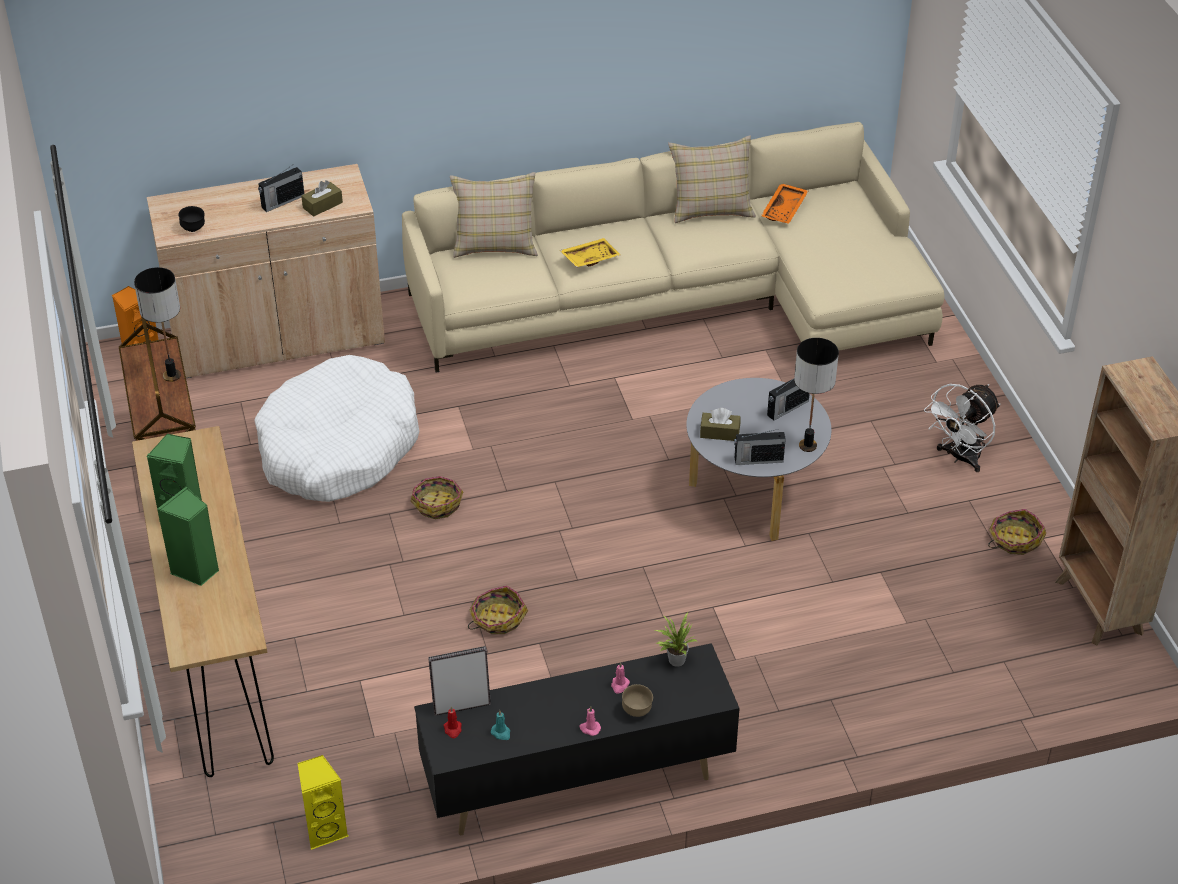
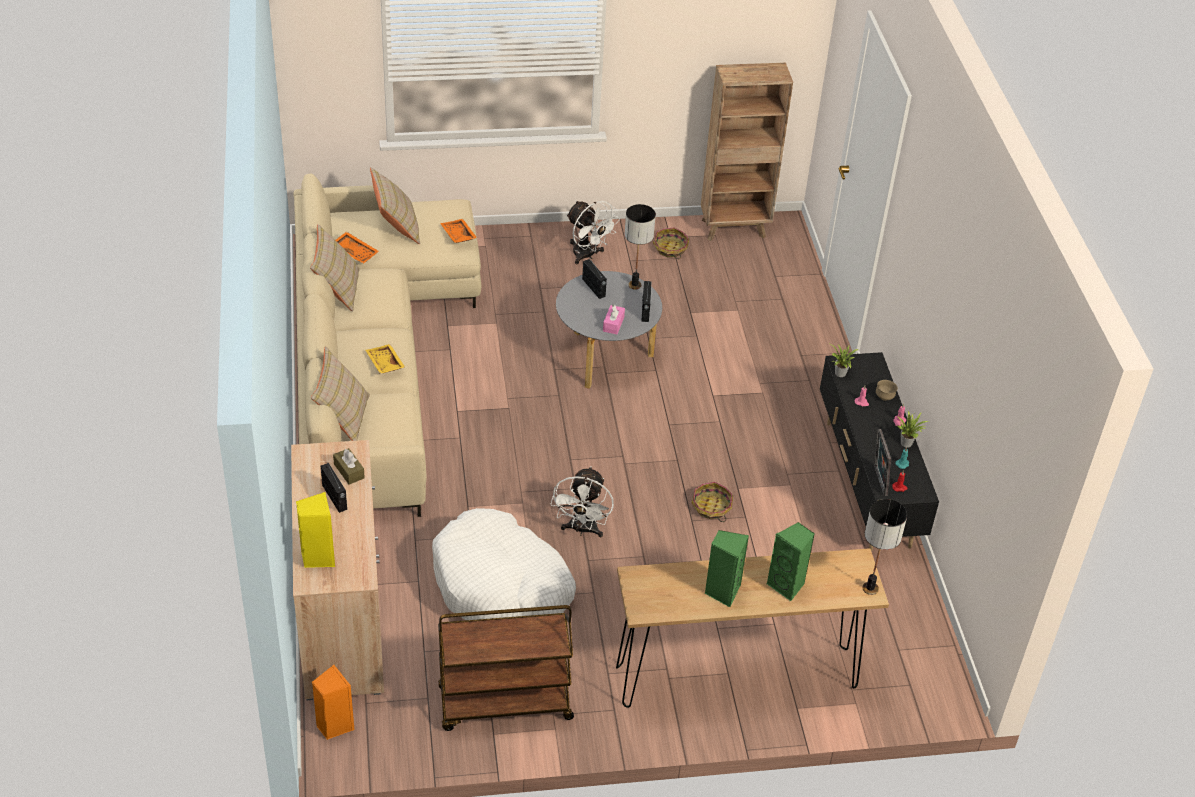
camera: 85 degrees left, 0 degrees up
table lamp [134,267,181,382] -> table lamp moved to [862,499,907,595]
black bowl [178,206,205,232] -> none
yellow speaker [297,755,348,850] -> yellow speaker moved to [296,492,335,568]
basket [411,476,463,519] -> white fan [550,467,614,538]
brown tissue box [700,408,740,441] -> pink tissue box [603,304,625,334]
none -> beige pillow [370,167,420,244]
none -> orange tray [440,219,477,243]
none -> potted plant [897,411,929,448]

